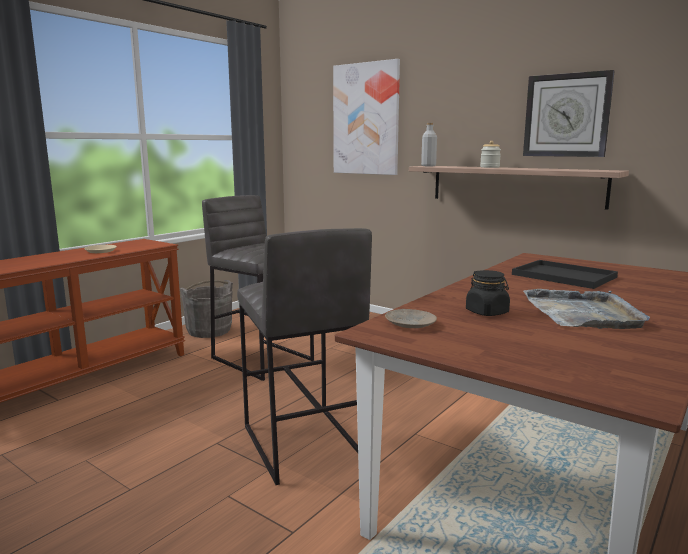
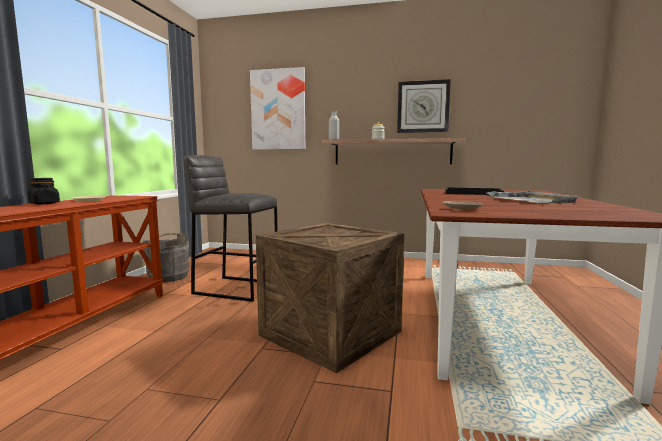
camera: 25 degrees left, 5 degrees down
grey stool [237,228,372,485] -> crate [256,223,404,373]
black jar [466,270,510,316] -> black jar moved to [27,178,60,204]

